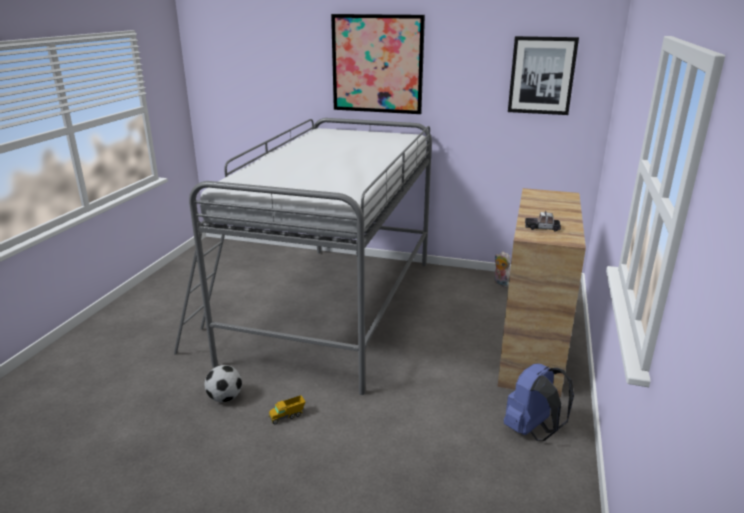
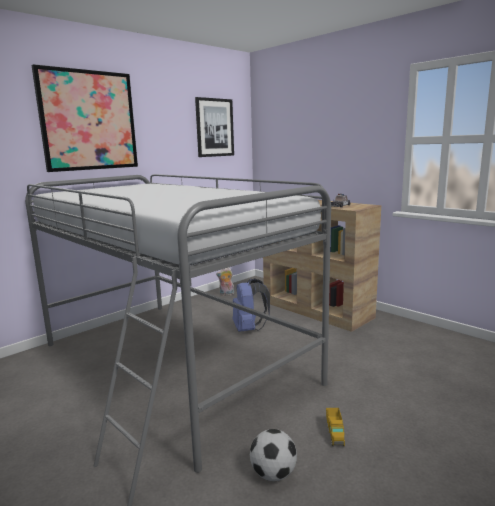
camera: 60 degrees left, 10 degrees down
blue backpack [504,363,574,441] -> blue backpack moved to [233,278,270,332]

